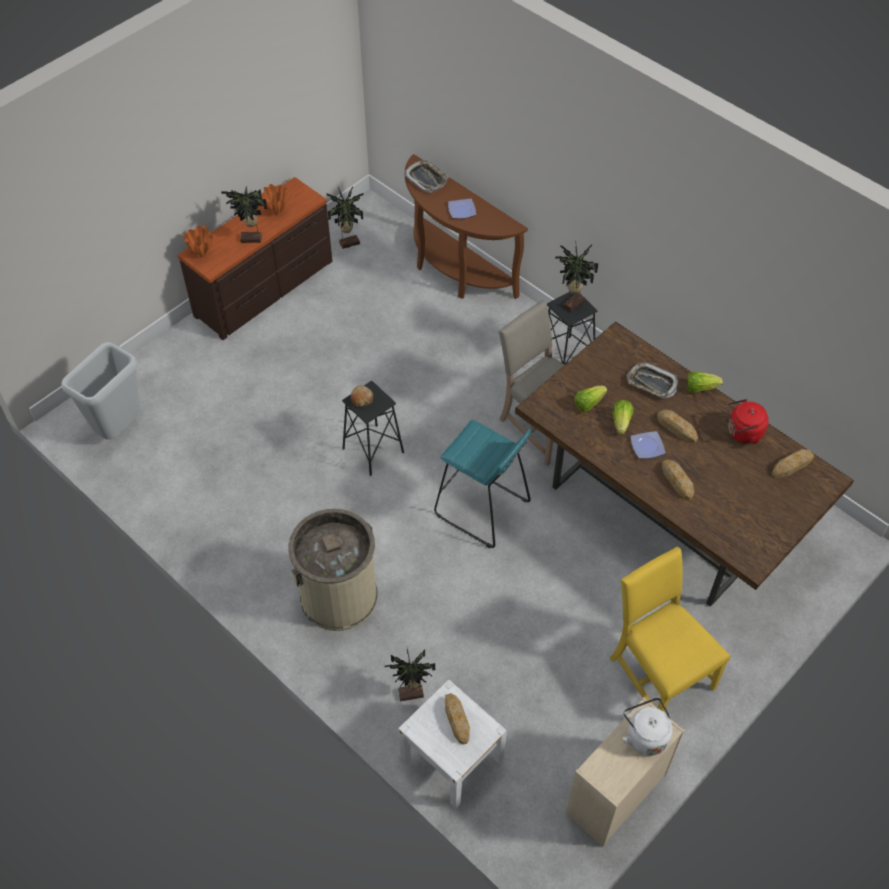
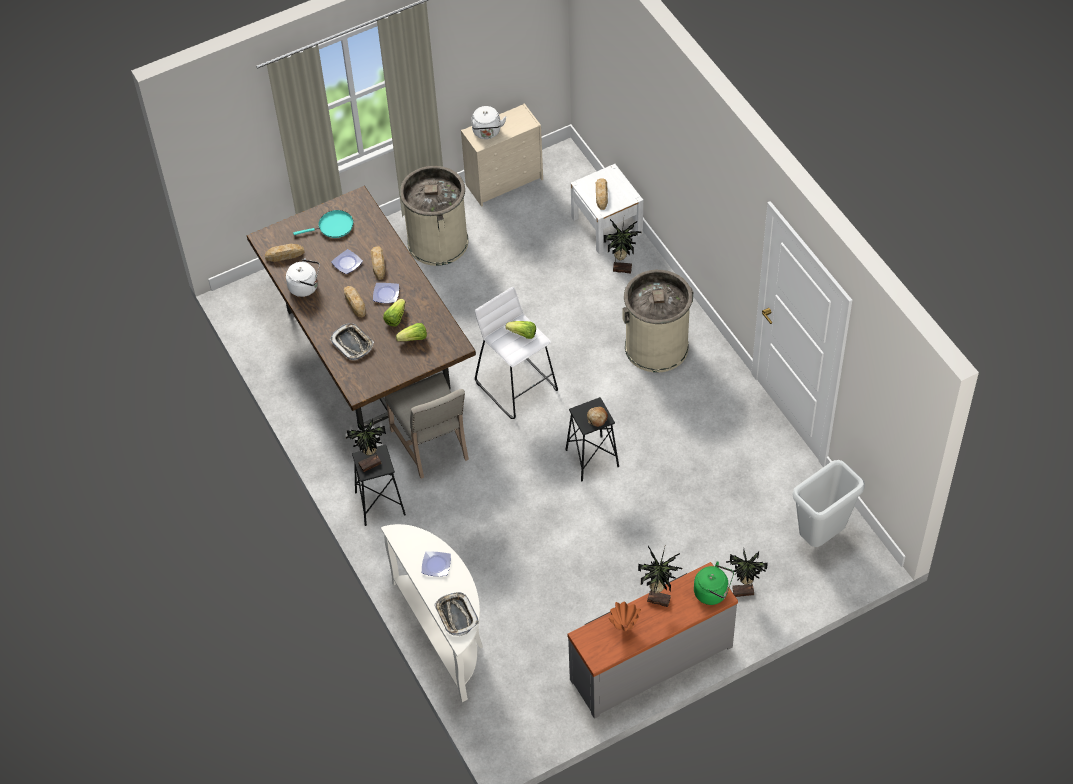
camera: 160 degrees left, 0 degrees up
brown dresser [178,177,333,340] -> grey dresser [567,562,738,719]
orange vase [183,225,213,257] -> green kettle [694,561,734,605]
potted plant [327,186,364,249] -> potted plant moved to [726,551,768,597]
brown console table [405,154,528,299] -> white console table [381,524,483,702]
turquoise stool [434,420,532,548] -> white stool [475,287,558,419]
yellow chair [610,547,730,712] -> beige trash can [400,166,468,266]
lettuce [687,371,723,393] -> lettuce moved to [505,321,536,339]
red kettle [726,399,768,444] -> white kettle [286,258,320,297]
none -> turquoise frying pan [293,210,354,238]
none -> plate [331,249,363,274]

